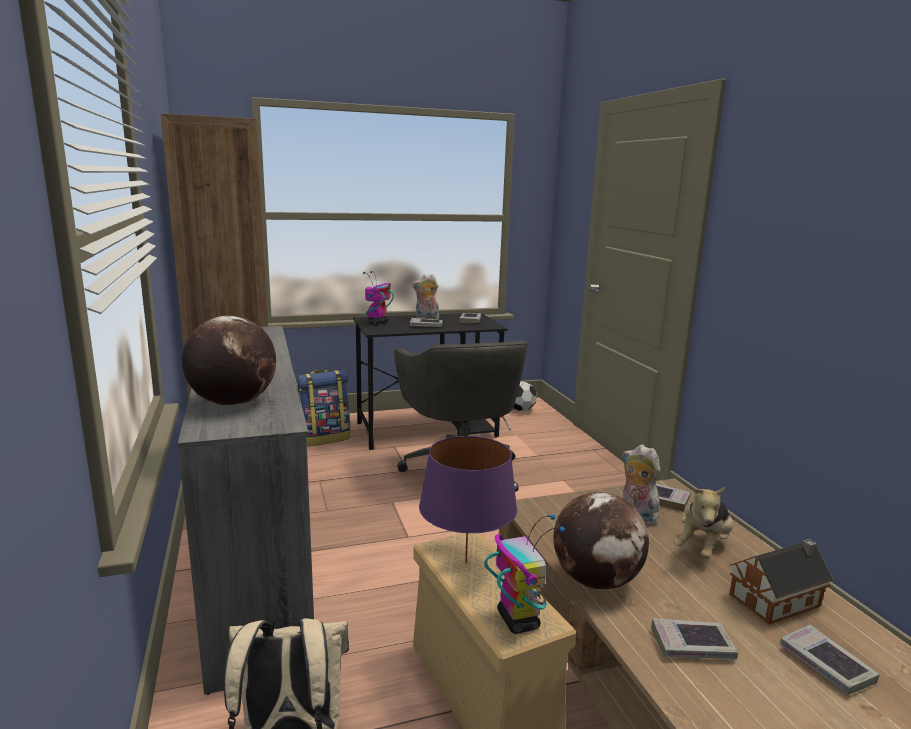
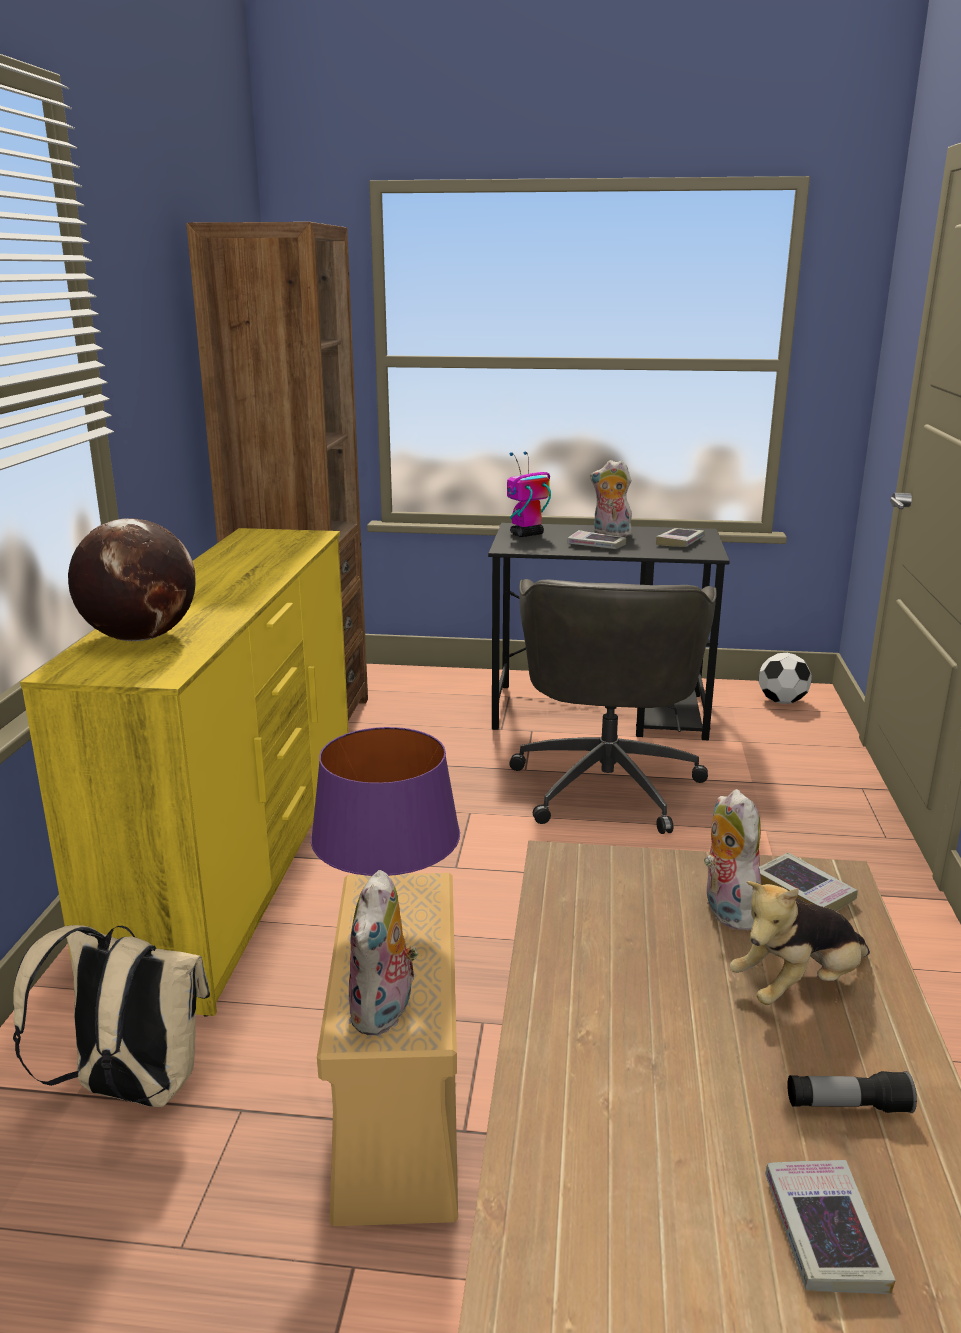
camera: 25 degrees right, 5 degrees up
grey dresser [178,326,314,695] -> yellow dresser [20,528,349,1017]
backpack [297,370,350,446] -> none
toy robot [484,514,565,634] -> plush toy [348,870,418,1036]
globe [554,492,649,589] -> none
book [651,618,738,659] -> none
toy house [729,539,833,625] -> flashlight [787,1071,917,1113]

